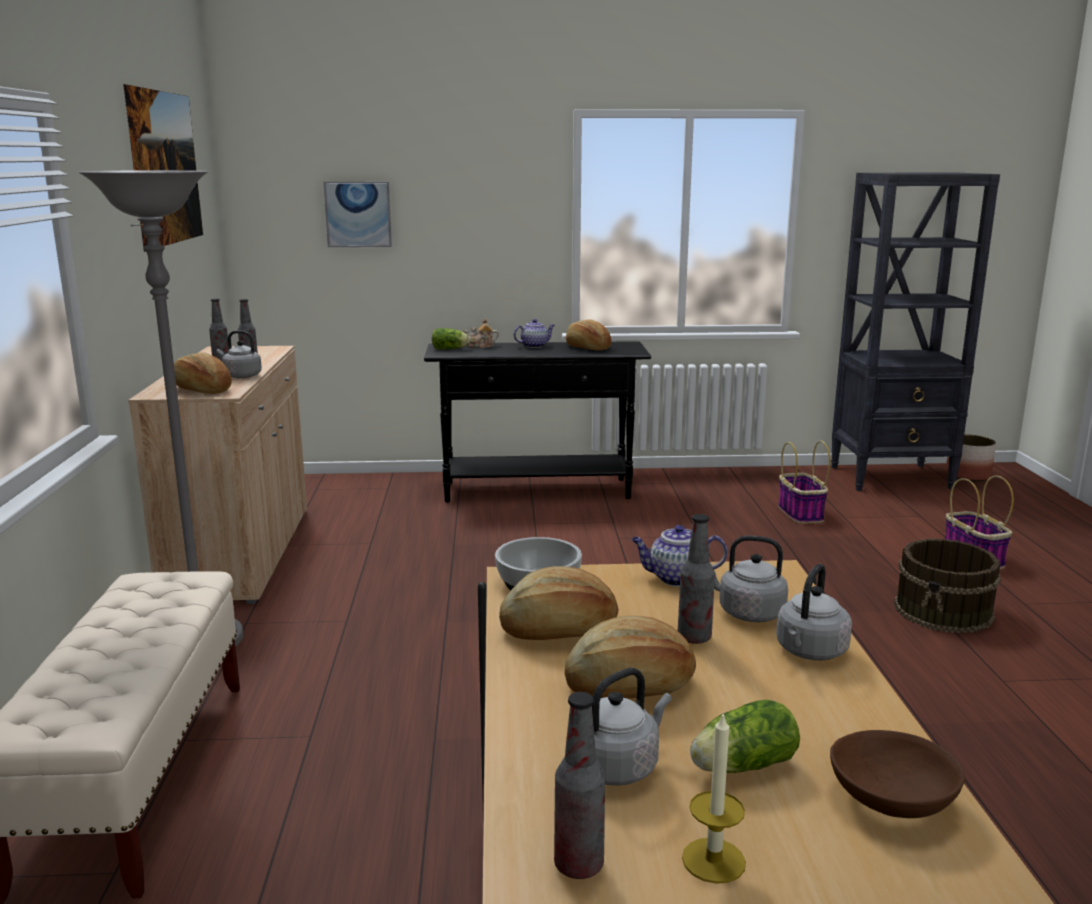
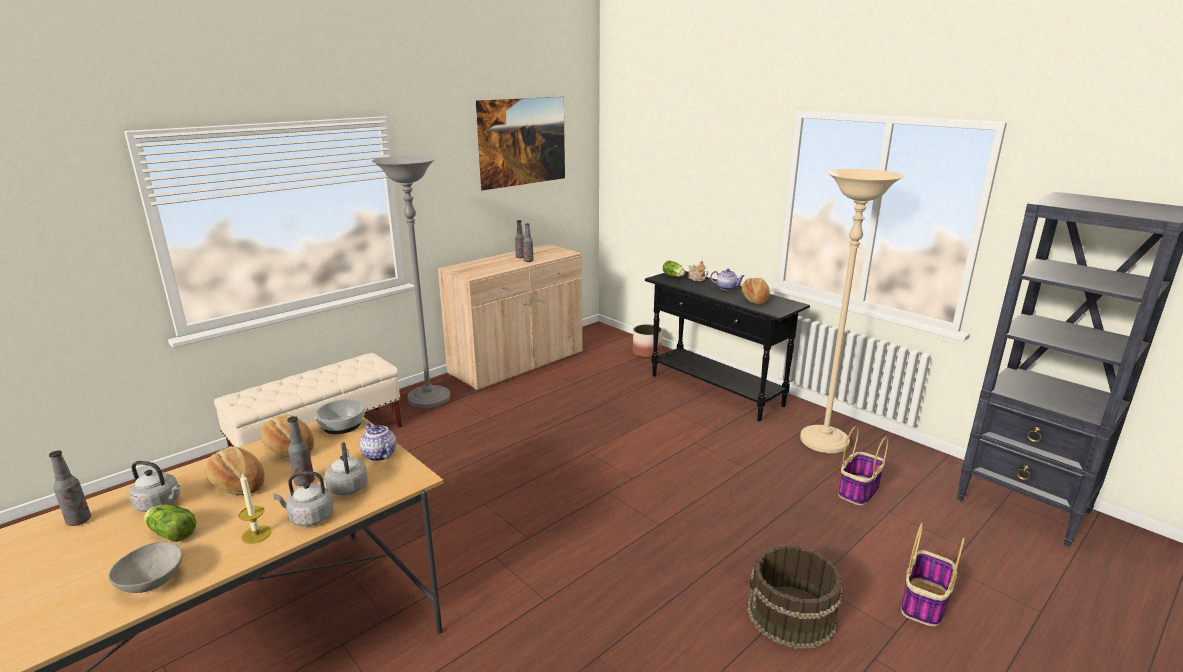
camera: 50 degrees right, 5 degrees up
bread [174,352,232,394] -> none
grey kettle [217,331,262,378] -> none
picture [324,182,392,247] -> none
candle [682,712,746,884] -> candle moved to [239,474,271,544]
brown bowl [830,730,965,818] -> grey bowl [109,542,183,593]
planter [946,434,996,481] -> planter moved to [633,324,662,358]
none -> beige floor lamp [800,169,904,454]

